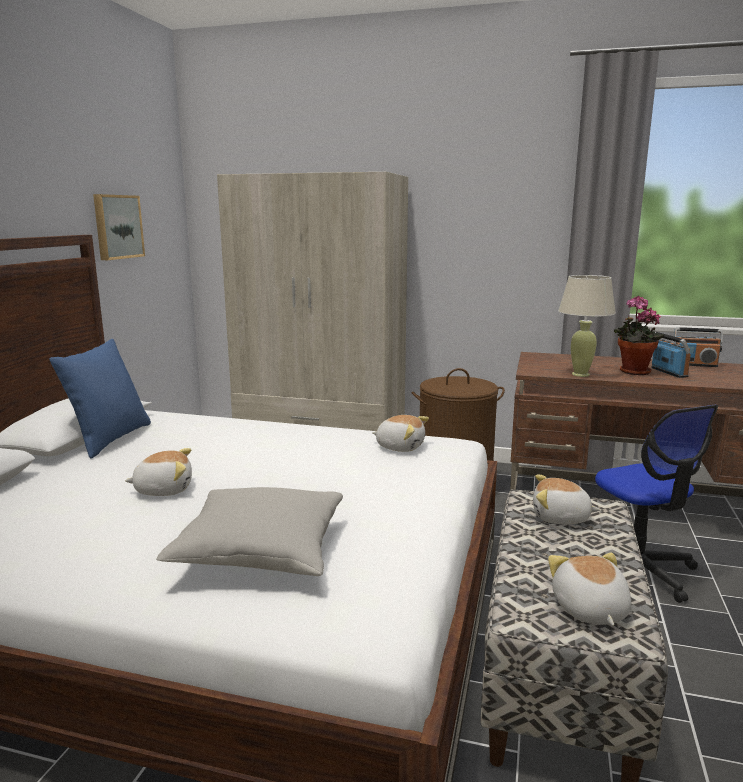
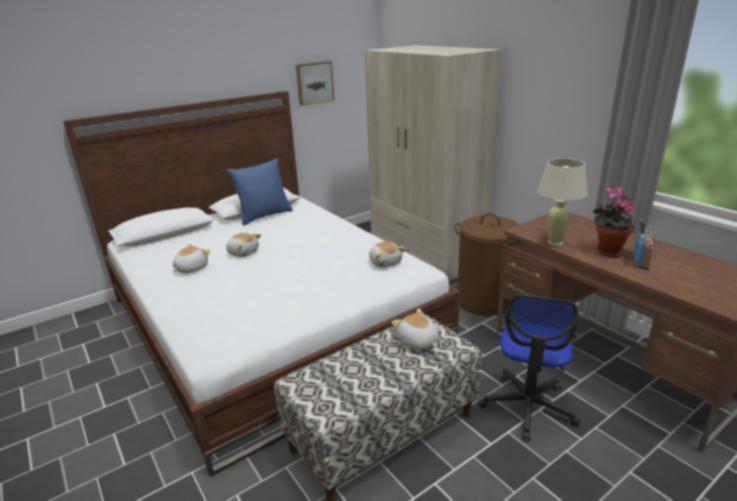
camera: 40 degrees right, 10 degrees up
grey pillow [156,487,343,576] -> none
plush toy [548,552,631,626] -> plush toy moved to [173,244,210,273]
radio [674,327,723,367] -> none

